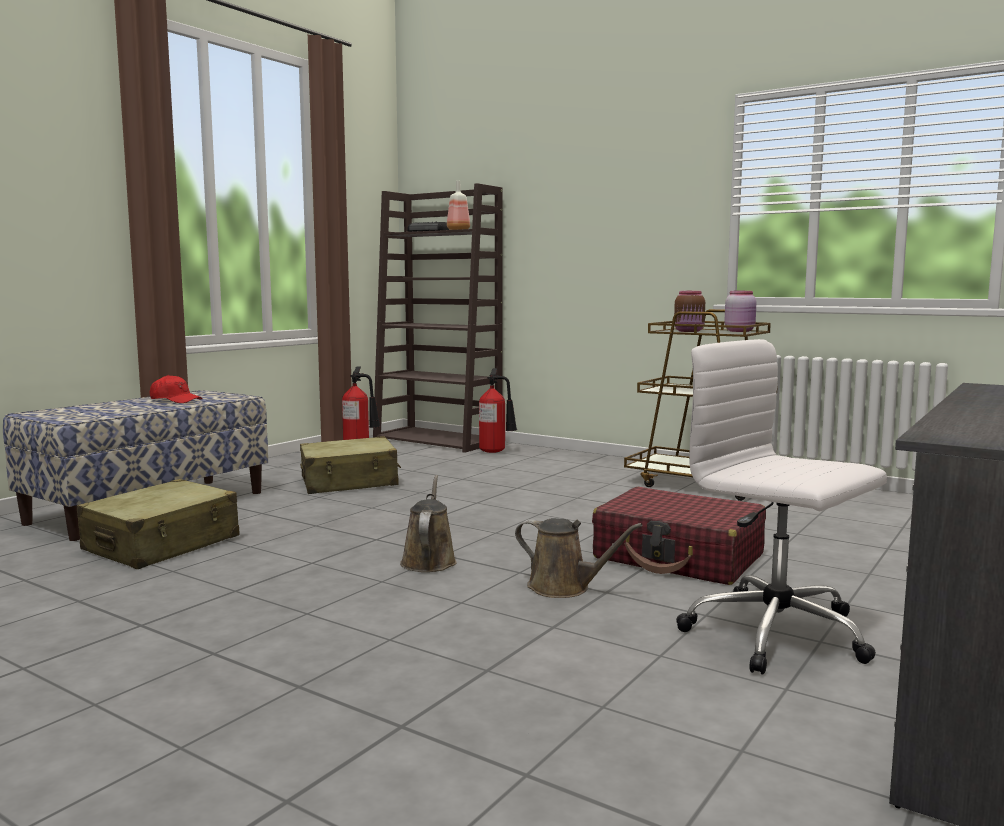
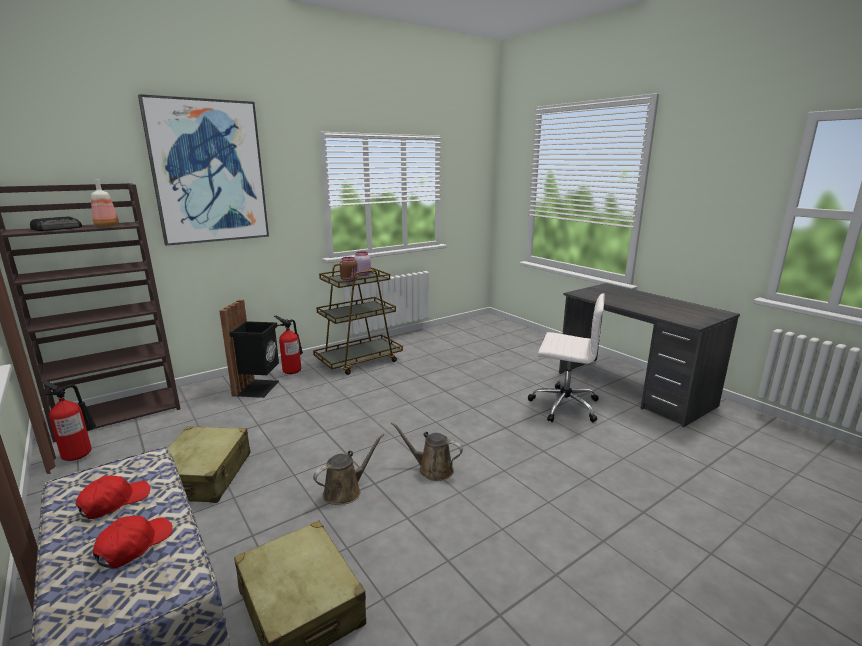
camera: 70 degrees left, 10 degrees up
fire extinguisher [479,368,517,453] -> fire extinguisher moved to [274,316,303,374]
brown watering can [515,518,643,598] -> brown watering can moved to [313,433,384,505]
red suitcase [592,487,766,585] -> none
white office chair [676,339,887,675] -> white office chair turned 135 degrees counterclockwise [528,293,605,422]
none -> red cap [93,516,173,569]
none -> picture [138,94,269,246]
none -> black trash can [219,300,279,398]

